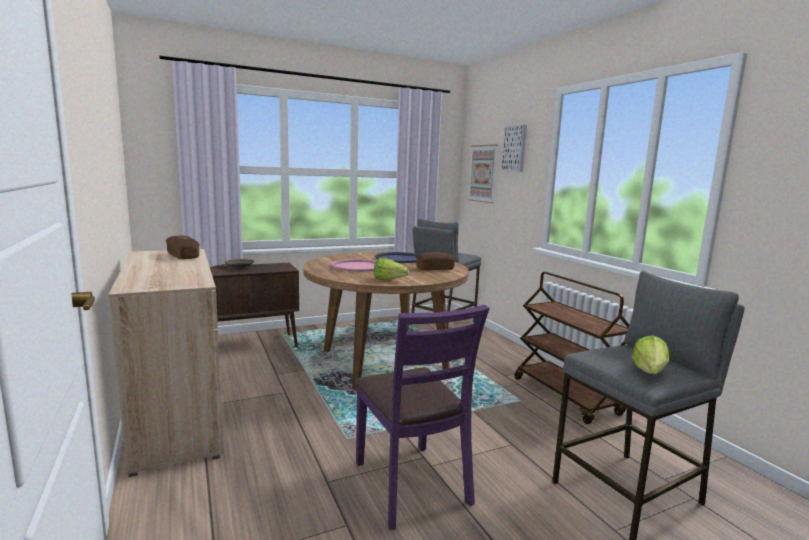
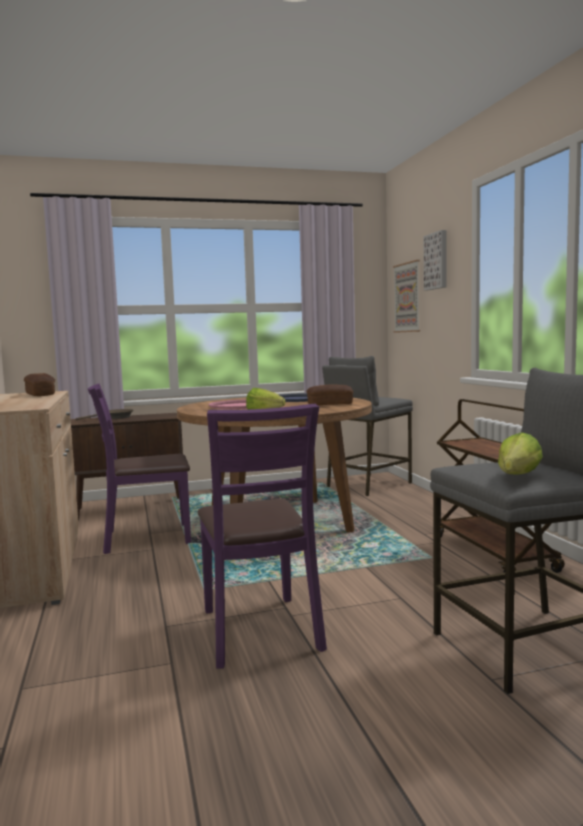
camera: 10 degrees right, 5 degrees down
none -> purple chair [88,384,191,554]

